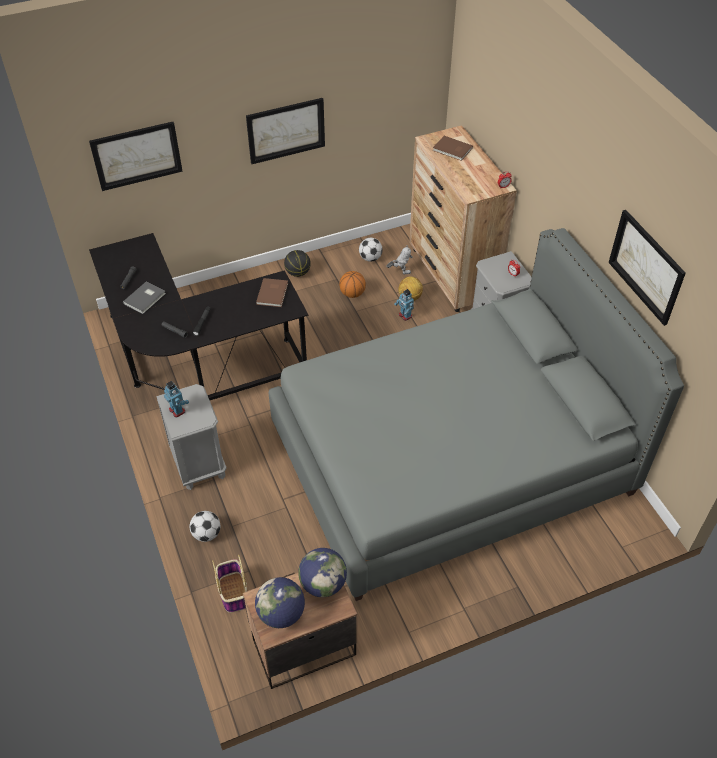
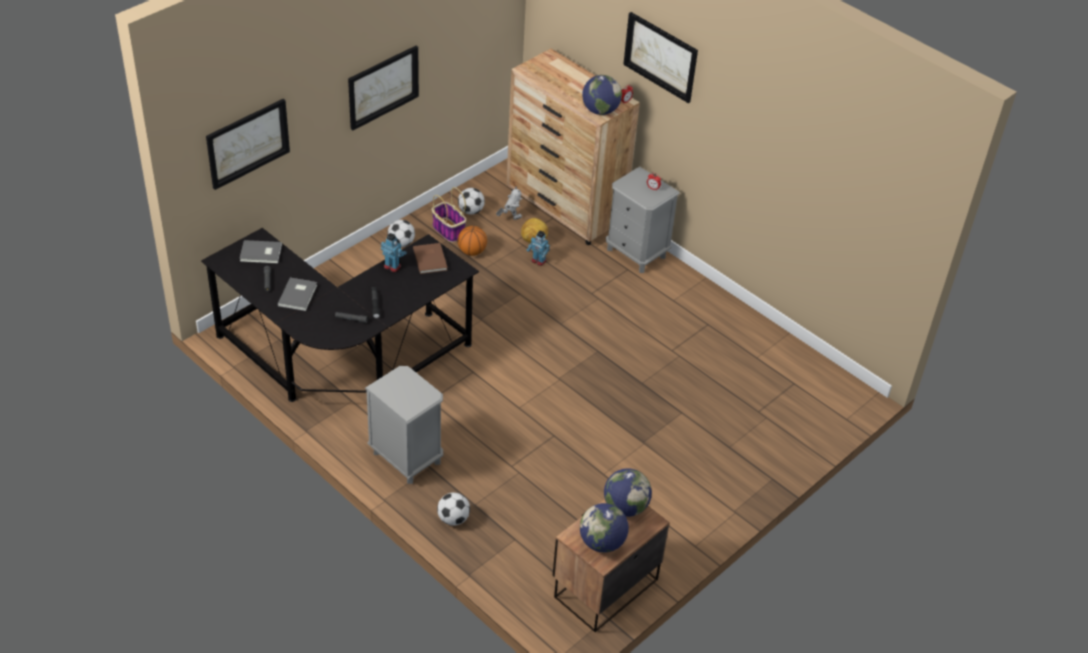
camera: 25 degrees left, 5 degrees down
toy robot [164,381,189,418] -> toy robot moved to [381,233,407,272]
basket [212,555,247,613] -> basket moved to [432,187,466,242]
grey bed [268,228,684,601] -> none
basketball [284,250,311,277] -> football [387,220,415,247]
brown book [433,136,473,161] -> none
picture [608,210,686,326] -> picture moved to [623,12,698,103]
none -> grey book [240,240,282,263]
none -> globe [582,75,622,115]

